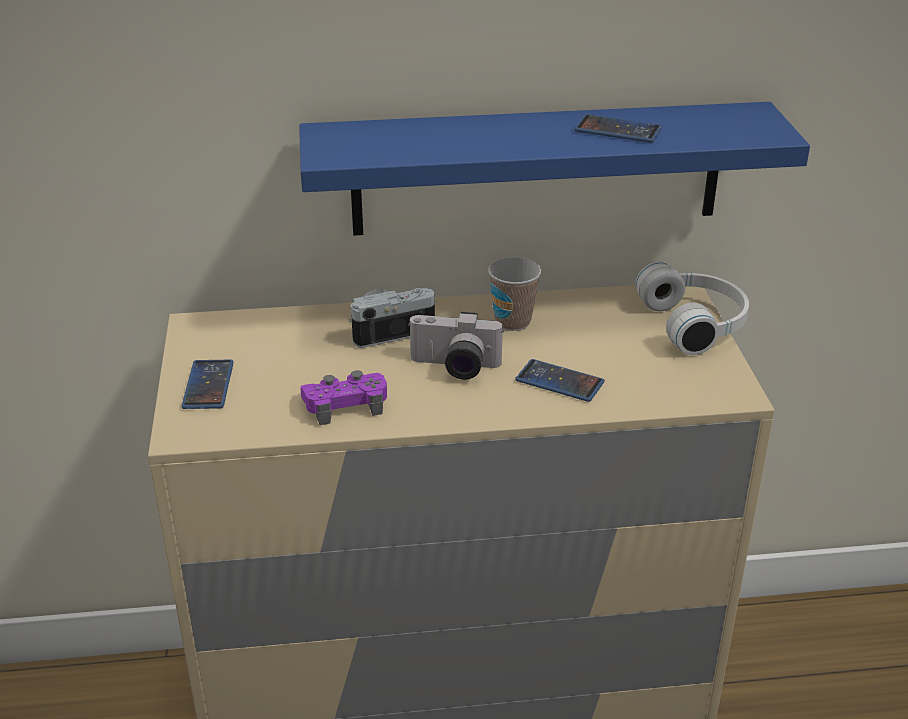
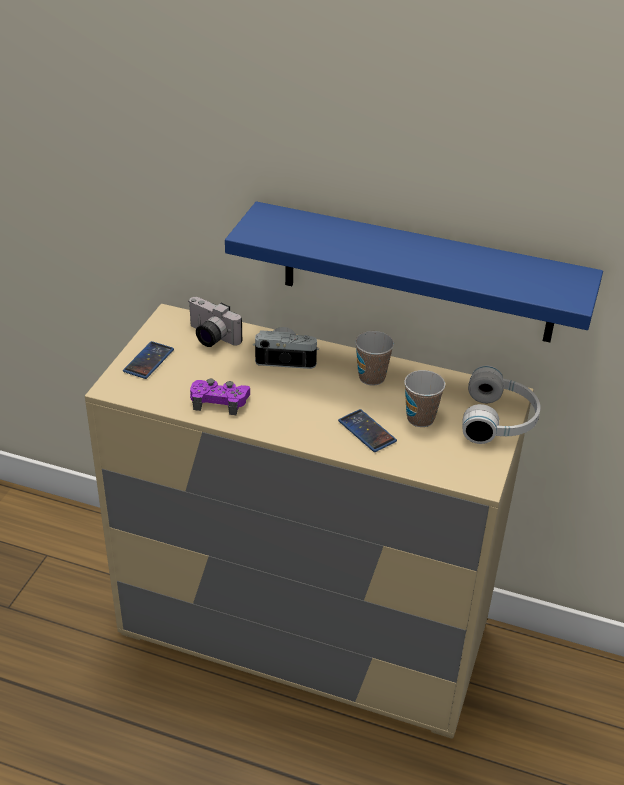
camera: 25 degrees right, 5 degrees up
camera [408,312,504,380] -> camera moved to [189,297,242,347]
phone [574,114,662,143] -> none
none -> cup [404,370,446,427]

